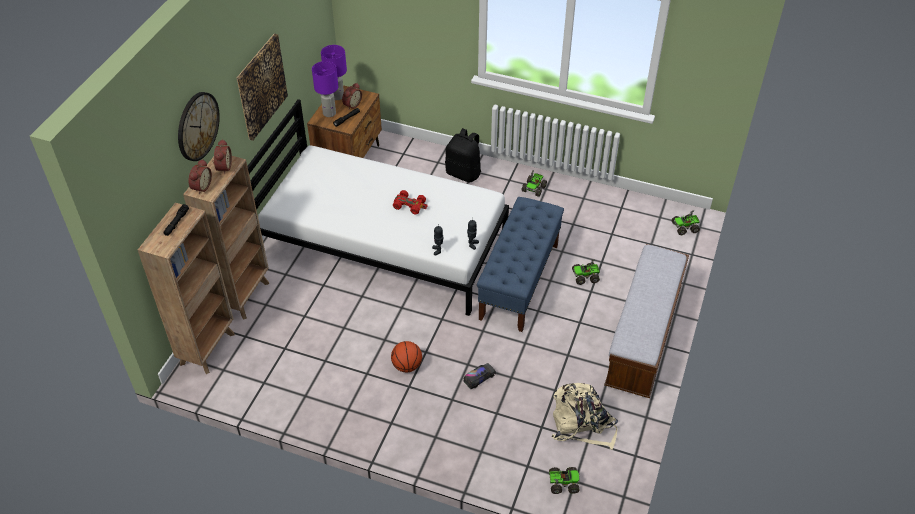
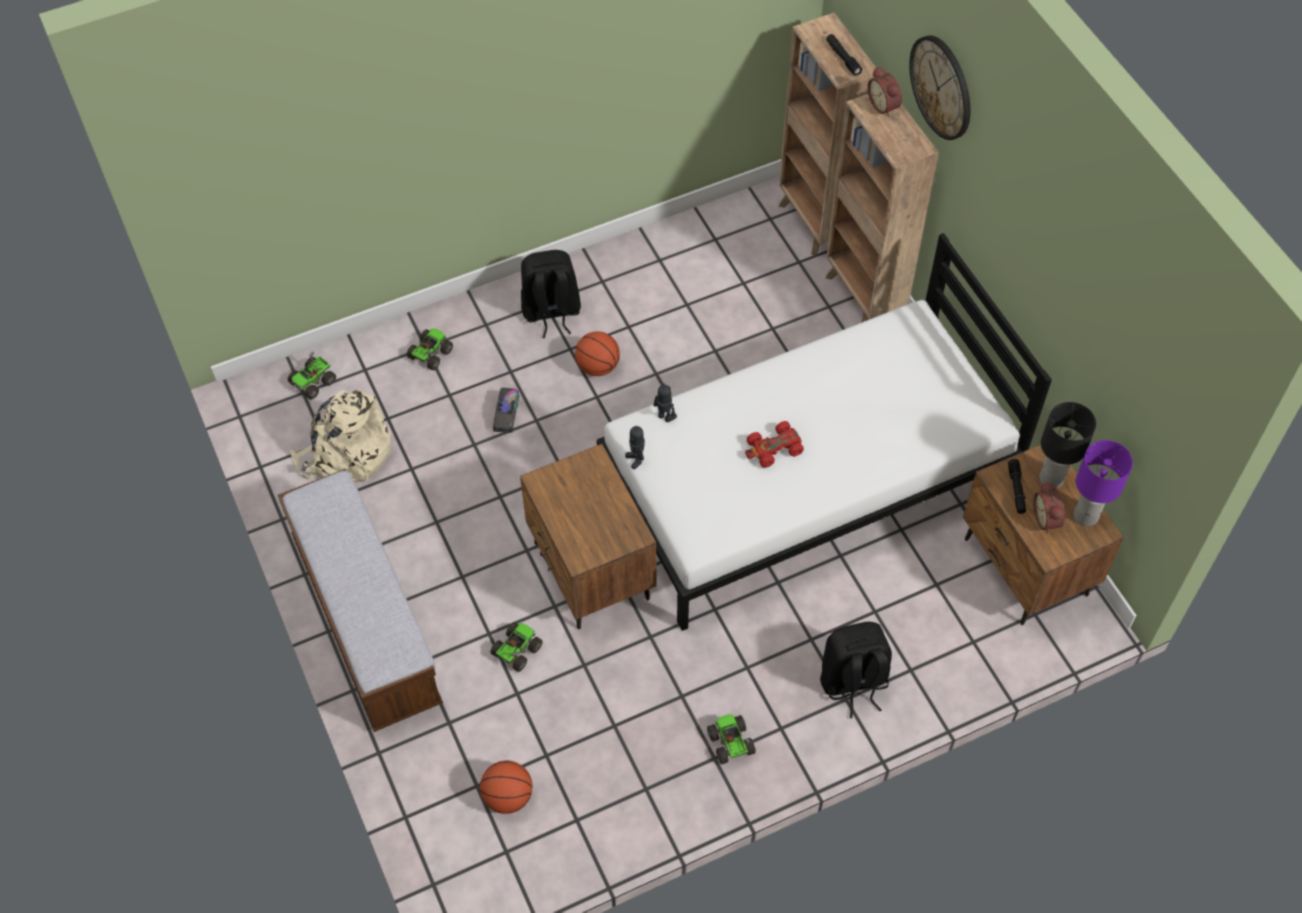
camera: 135 degrees right, 10 degrees up
alarm clock [212,139,232,174] -> none
picture [237,34,288,141] -> none
purple table lamp [312,61,338,117] -> black table lamp [1040,402,1096,489]
blue bench [477,197,564,332] -> brown nightstand [520,444,657,629]
toy truck [672,210,700,236] -> toy truck moved to [407,328,453,370]
none -> basketball [480,761,532,814]
none -> black backpack [521,250,581,338]

